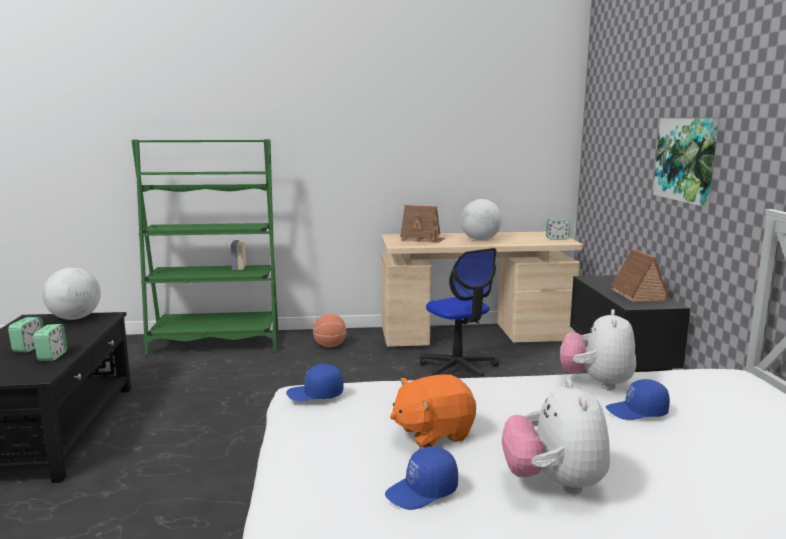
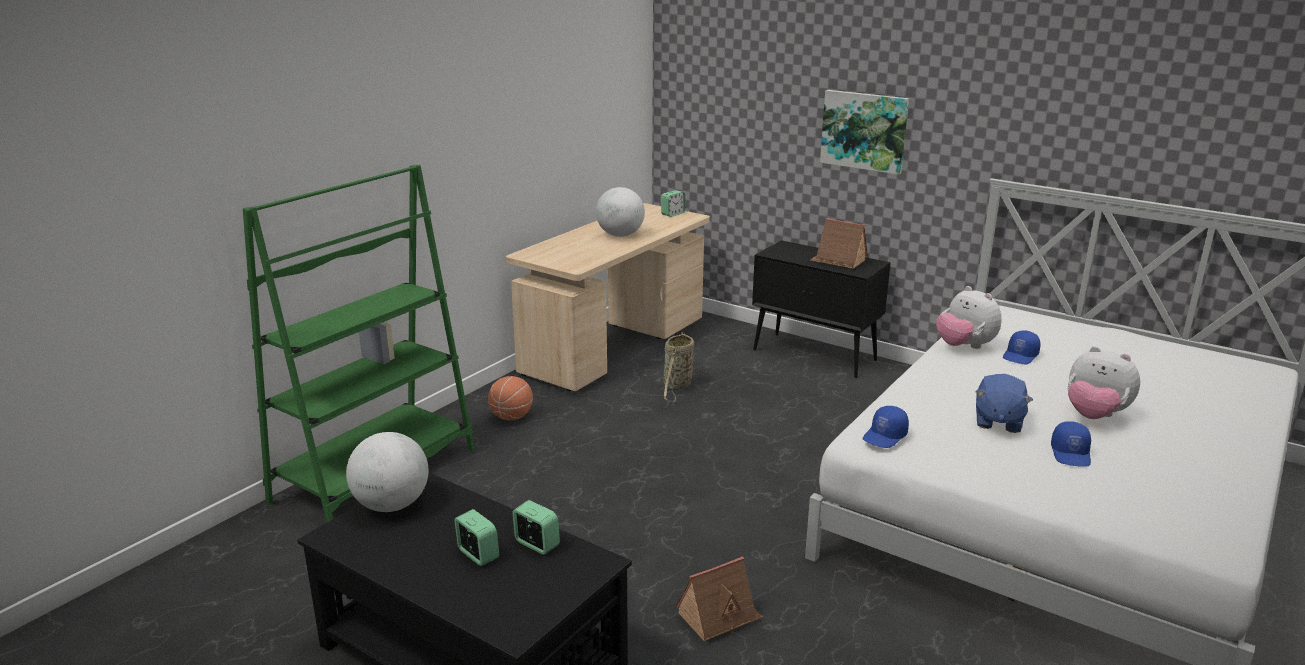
camera: 50 degrees left, 10 degrees up
orange plush toy [390,374,476,448] -> blue plush toy [976,374,1033,433]
toy house [400,205,445,243] -> toy house moved to [675,557,763,642]
office chair [420,248,499,378] -> basket [663,332,694,402]

